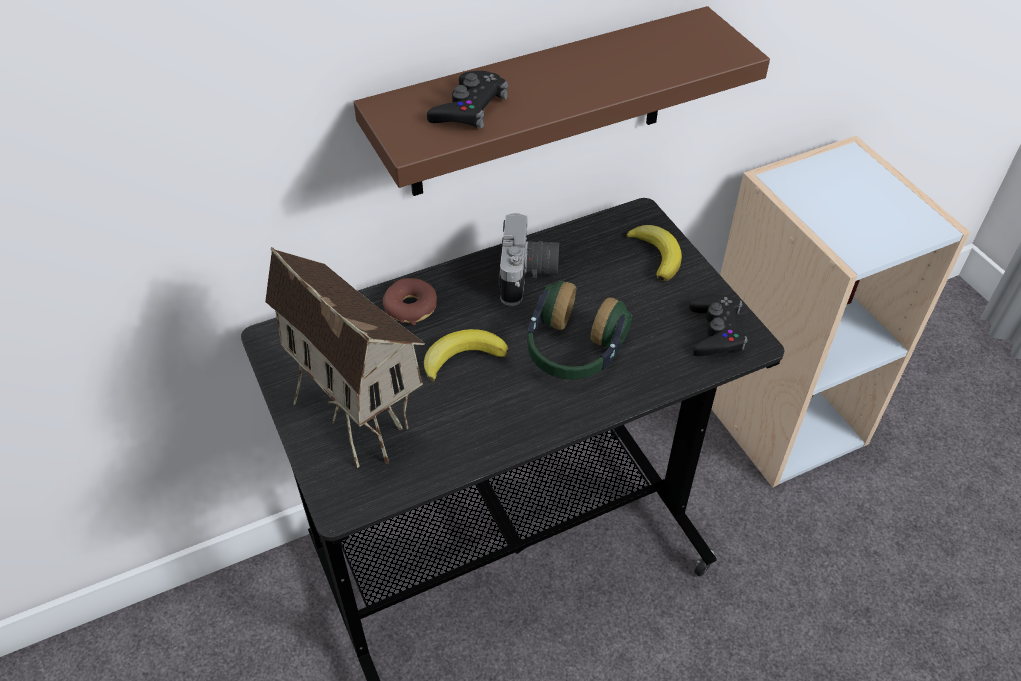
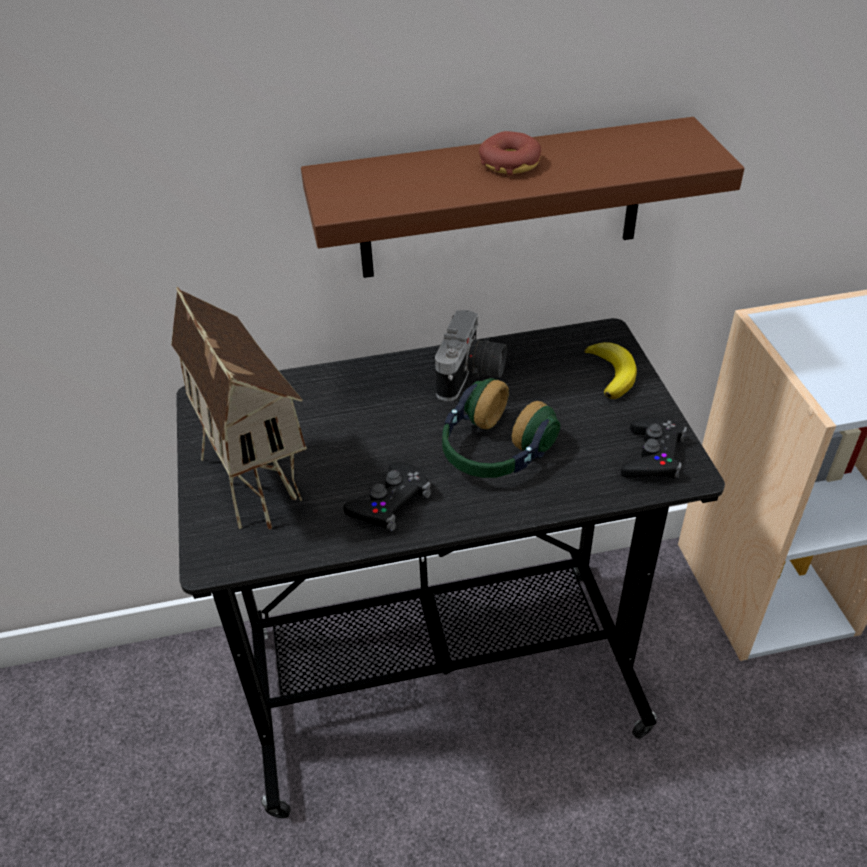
camera: 15 degrees right, 5 degrees down
donut [383,278,437,325] -> donut moved to [479,131,541,176]
banana [424,329,508,382] -> none
black game controller [427,71,508,129] -> black game controller moved to [343,462,431,531]

